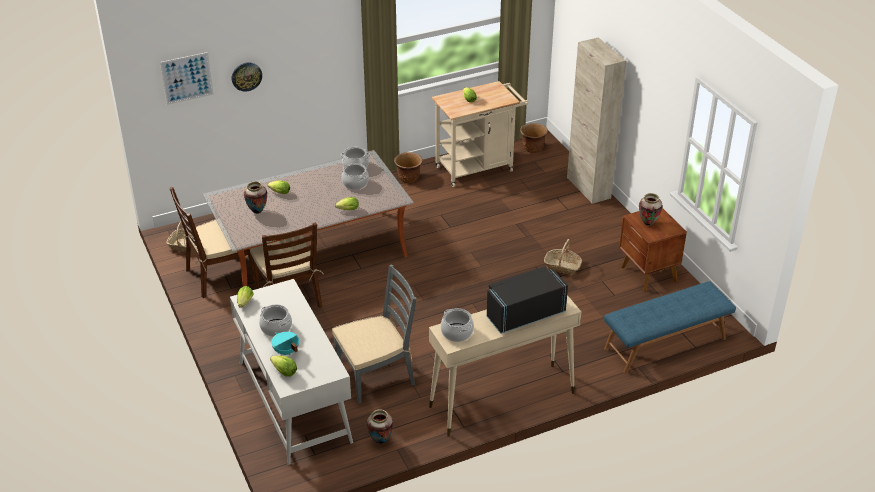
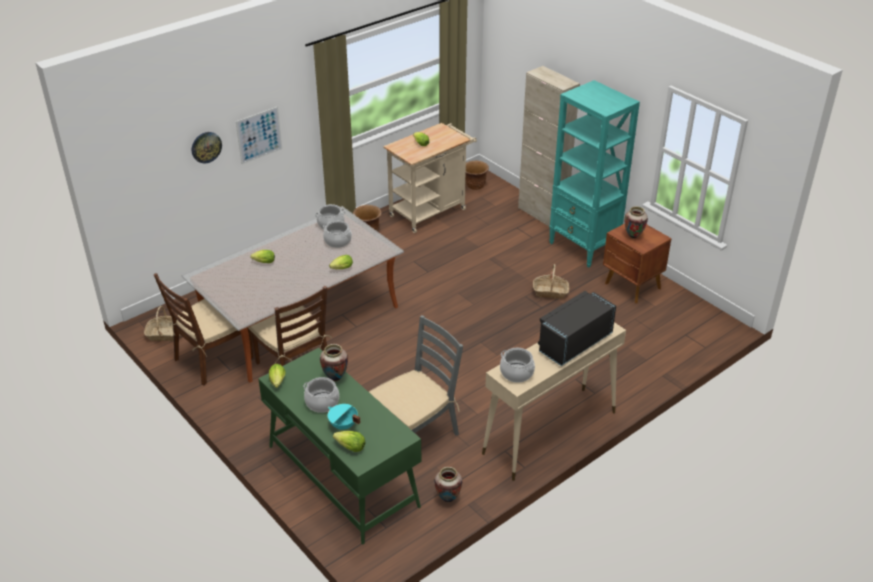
camera: 15 degrees left, 0 degrees up
picture [160,52,214,105] -> picture moved to [236,107,282,164]
white desk [230,279,353,465] -> green desk [258,348,421,545]
vase [244,181,267,214] -> vase moved to [320,344,348,382]
blue bench [604,281,736,374] -> none
none -> turquoise bookcase [549,80,640,268]

